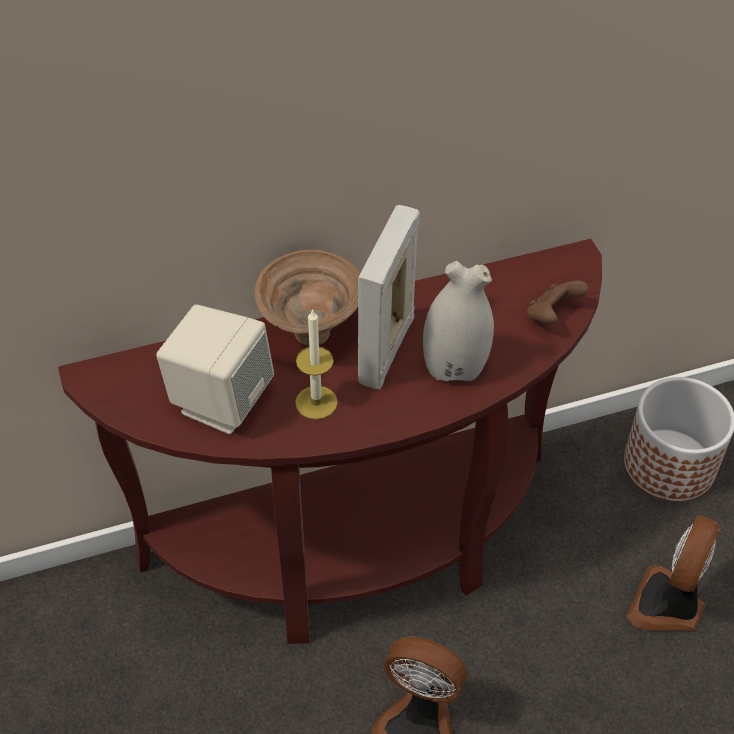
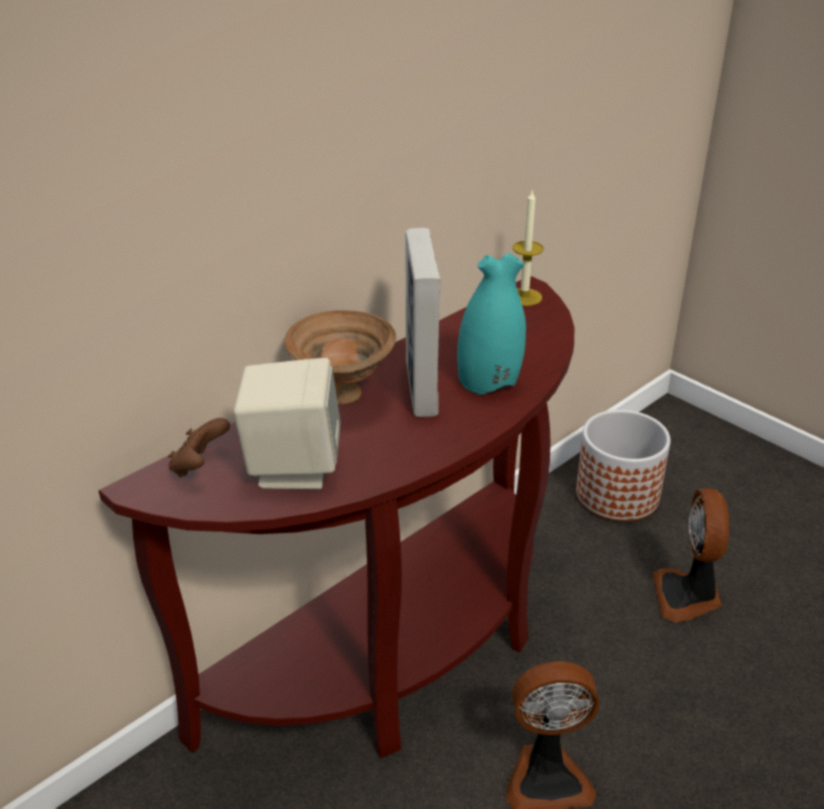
camera: 25 degrees left, 15 degrees down
candle [295,308,338,420] -> candle moved to [513,191,544,306]
white vase [423,261,494,381] -> turquoise vase [457,253,526,395]
brown game controller [527,280,589,324] -> brown game controller moved to [168,418,230,477]

